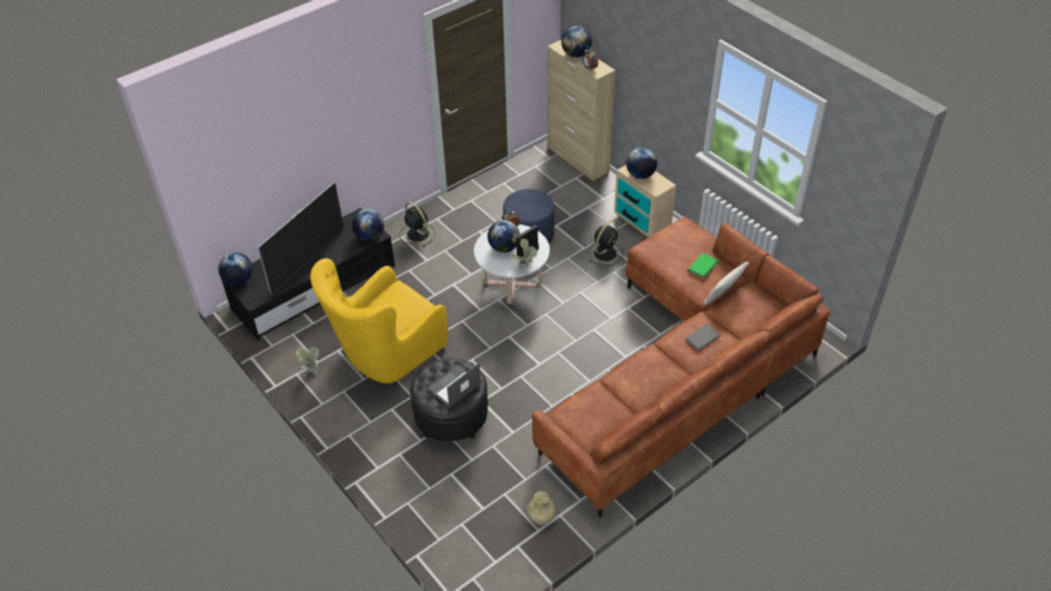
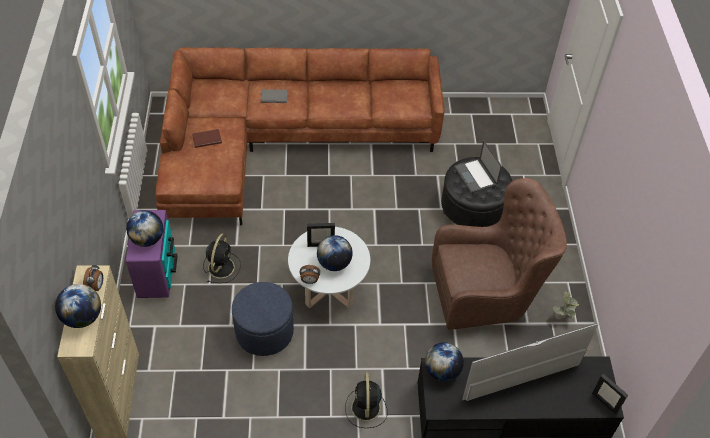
camera: 145 degrees left, 5 degrees up
globe [218,252,253,285] -> picture frame [592,374,628,415]
yellow armchair [310,258,448,383] -> brown armchair [432,178,567,330]
laptop [427,363,481,408] -> laptop turned 75 degrees clockwise [454,140,502,193]
potted plant [512,239,537,269] -> none
beige vase [527,491,556,525] -> none
black fan [589,220,624,266] -> black fan turned 120 degrees clockwise [203,234,241,283]
beige nightstand [614,165,676,238] -> purple nightstand [126,210,178,298]
green book [688,253,718,279] -> brown book [192,129,222,148]
white pillow [703,262,749,305] -> none

